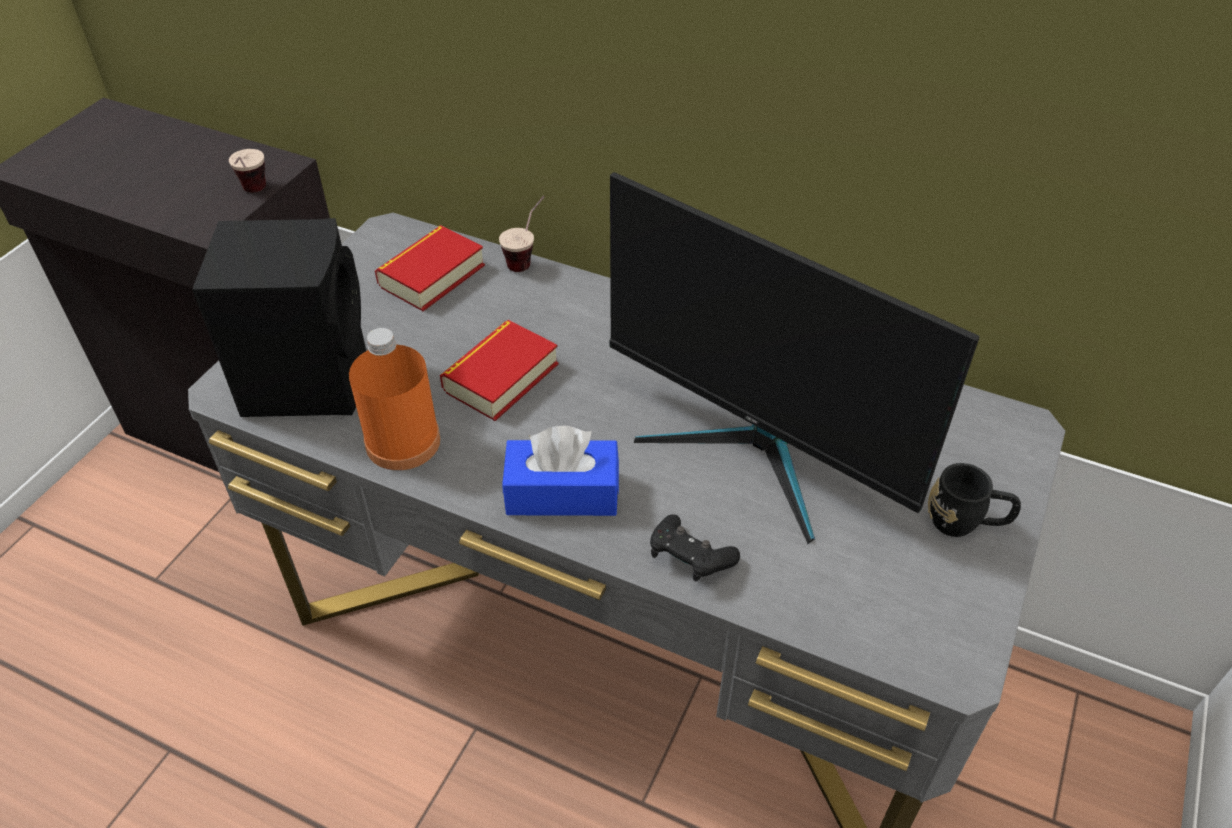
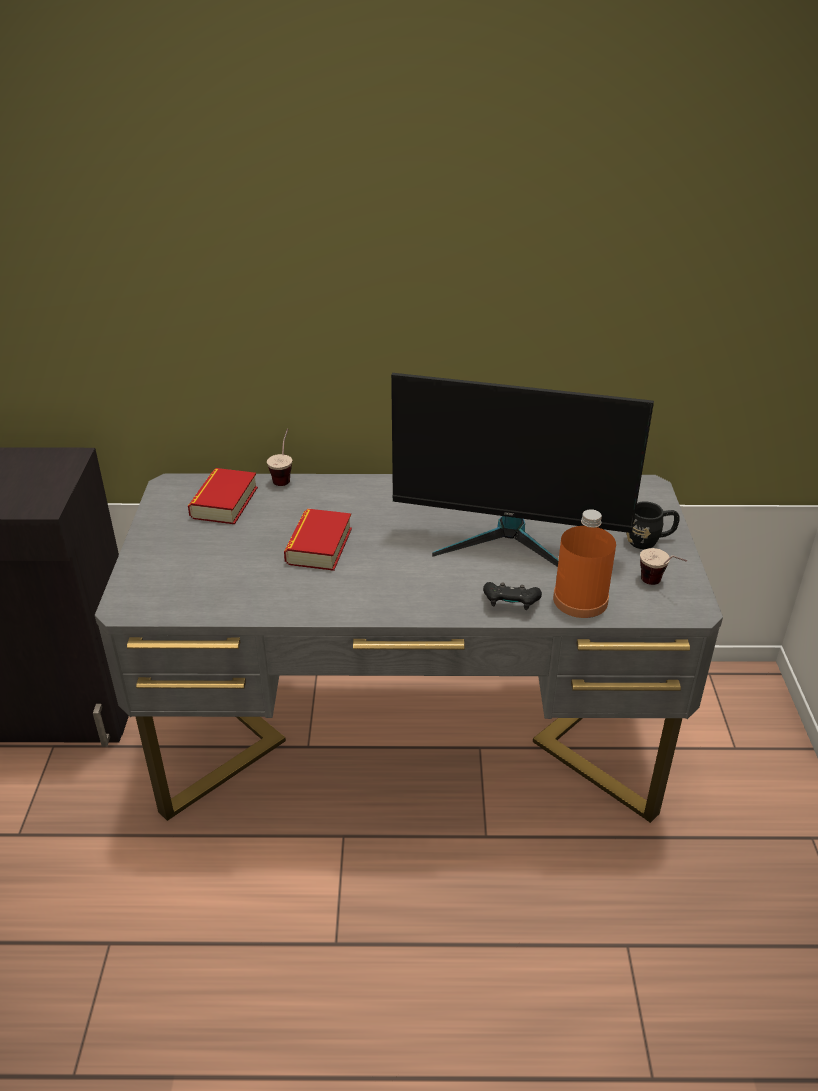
camera: 25 degrees left, 10 degrees down
black speaker [192,218,366,417] -> none
cup [229,149,266,192] -> cup moved to [640,548,687,585]
orange bottle [349,328,441,470] -> orange bottle moved to [553,509,616,618]
blue tissue box [502,426,619,516] -> none

